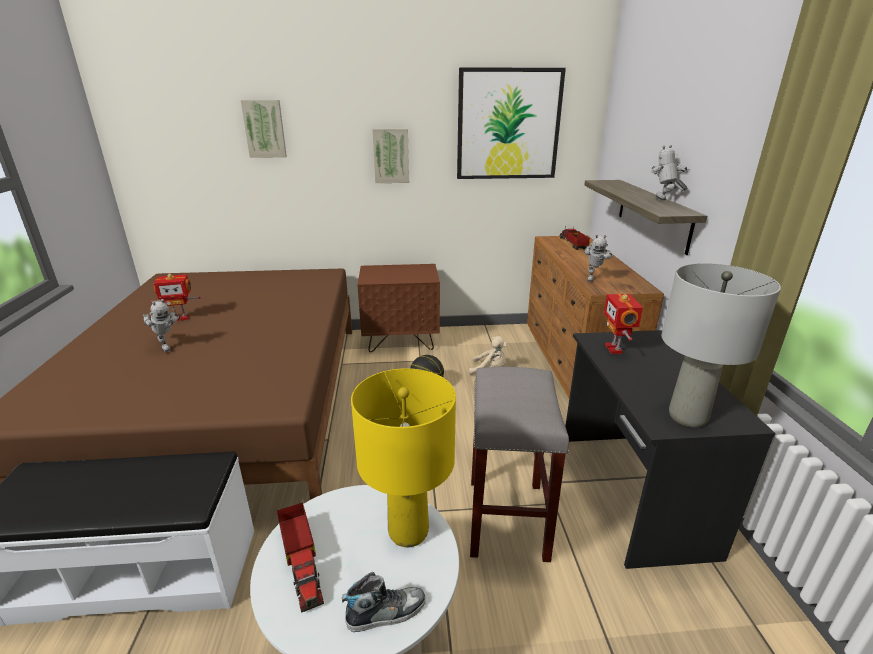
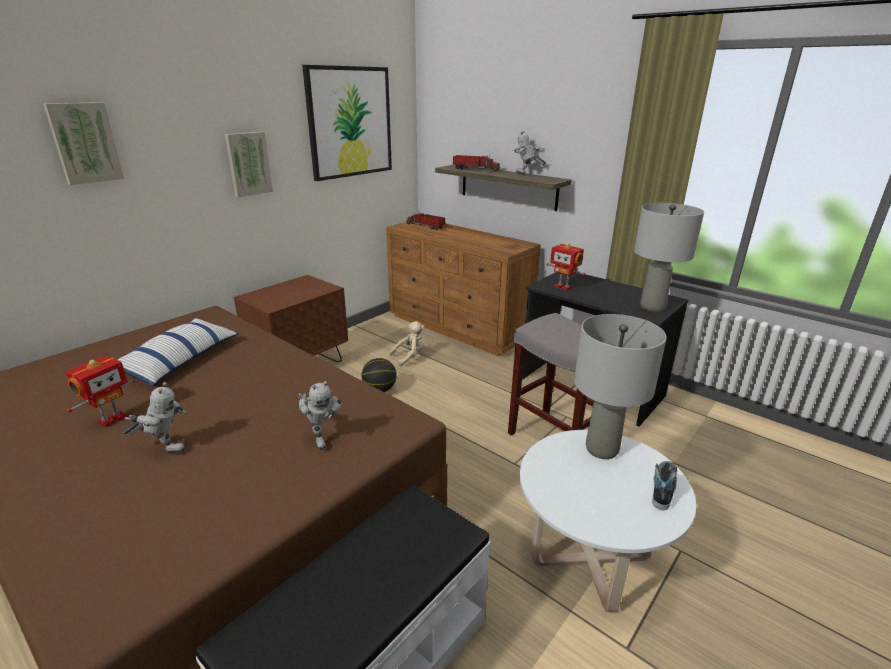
camera: 45 degrees left, 0 degrees up
toy truck [277,502,324,612] -> toy truck moved to [453,154,500,172]
yellow table lamp [351,368,456,547] -> grey table lamp [574,314,667,459]
toy robot [584,235,613,282] -> toy robot moved to [298,381,343,450]
none -> pillow [117,317,239,386]

